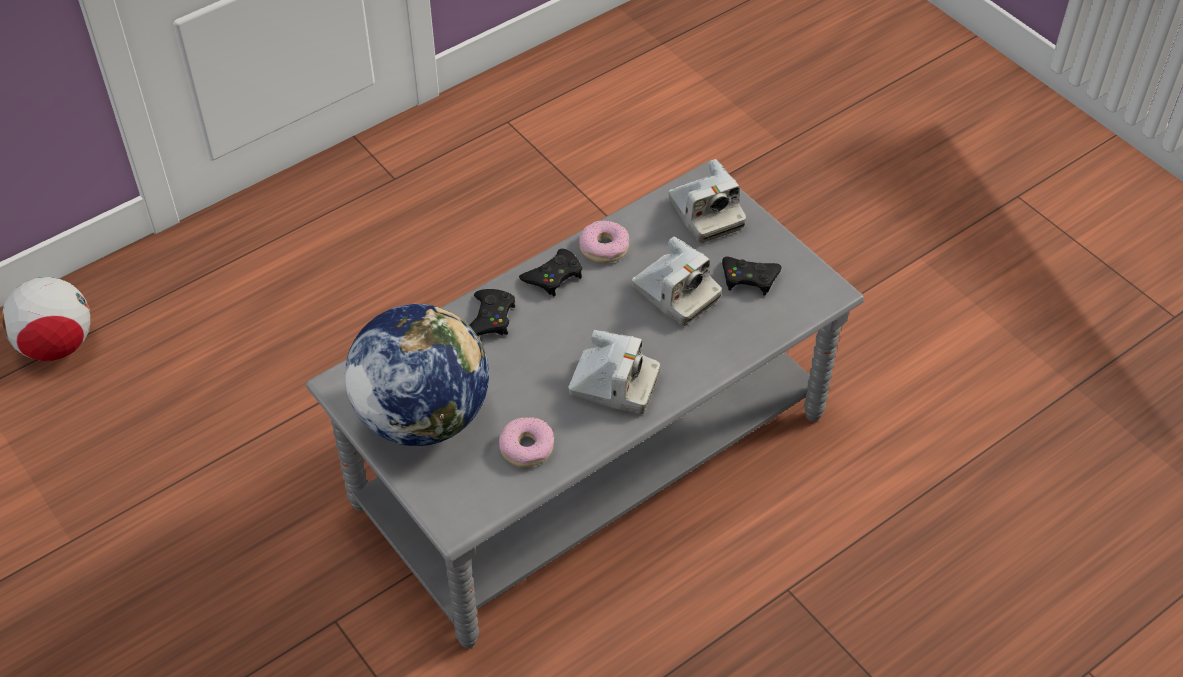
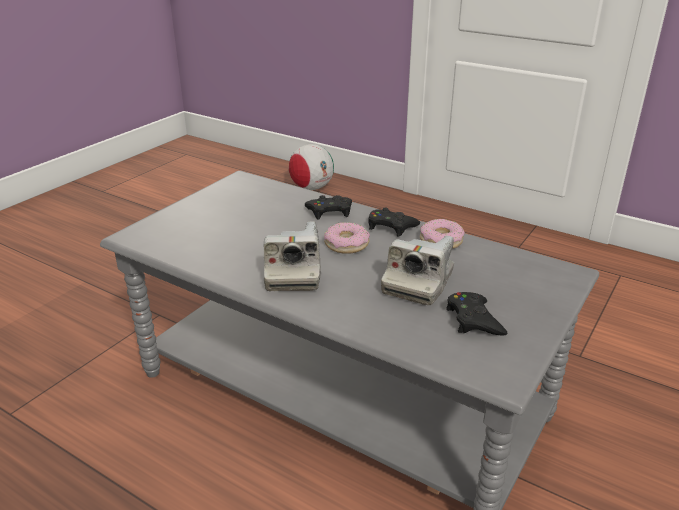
camera: 70 degrees right, 20 degrees down
globe [345,304,489,446] -> none
donut [499,418,554,467] -> donut moved to [324,222,370,254]
camera [669,159,746,243] -> none

